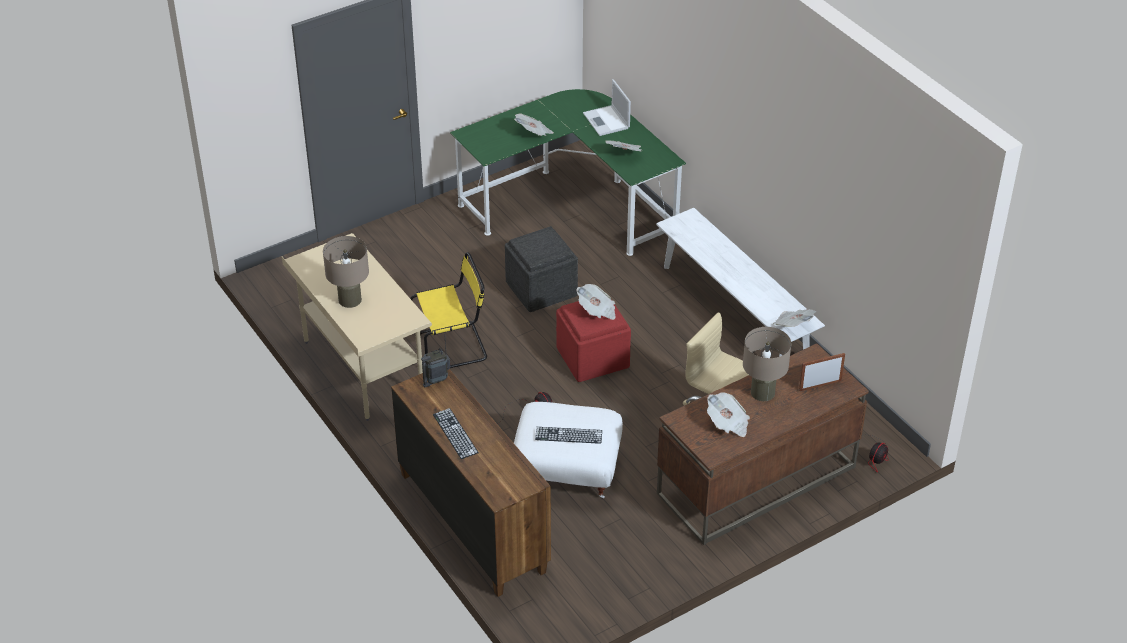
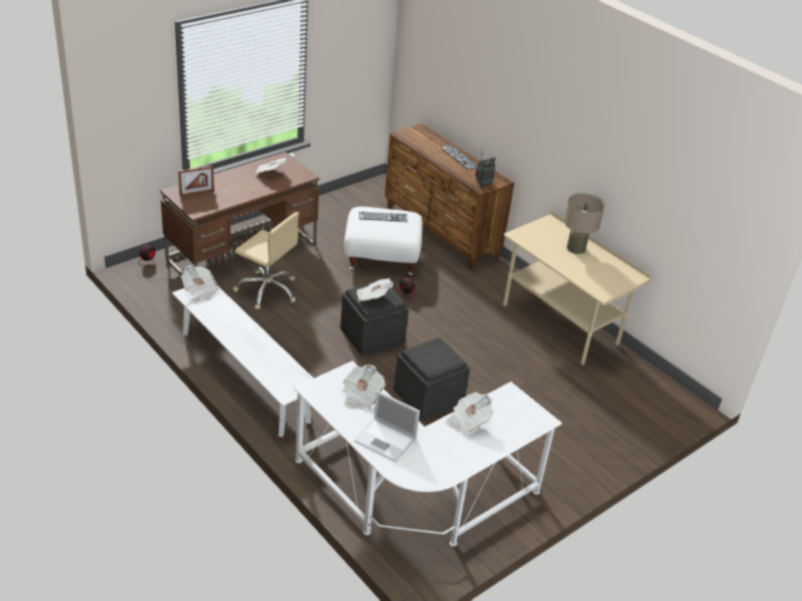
camera: 170 degrees right, 5 degrees down
yellow chair [410,252,487,368] -> none
green desk [450,89,686,256] -> white desk [294,361,562,546]
red ottoman [556,296,631,382] -> grey ottoman [340,284,409,356]
laptop [583,79,631,136] -> laptop turned 150 degrees clockwise [354,391,420,462]
beige table lamp [743,327,791,401] -> none

